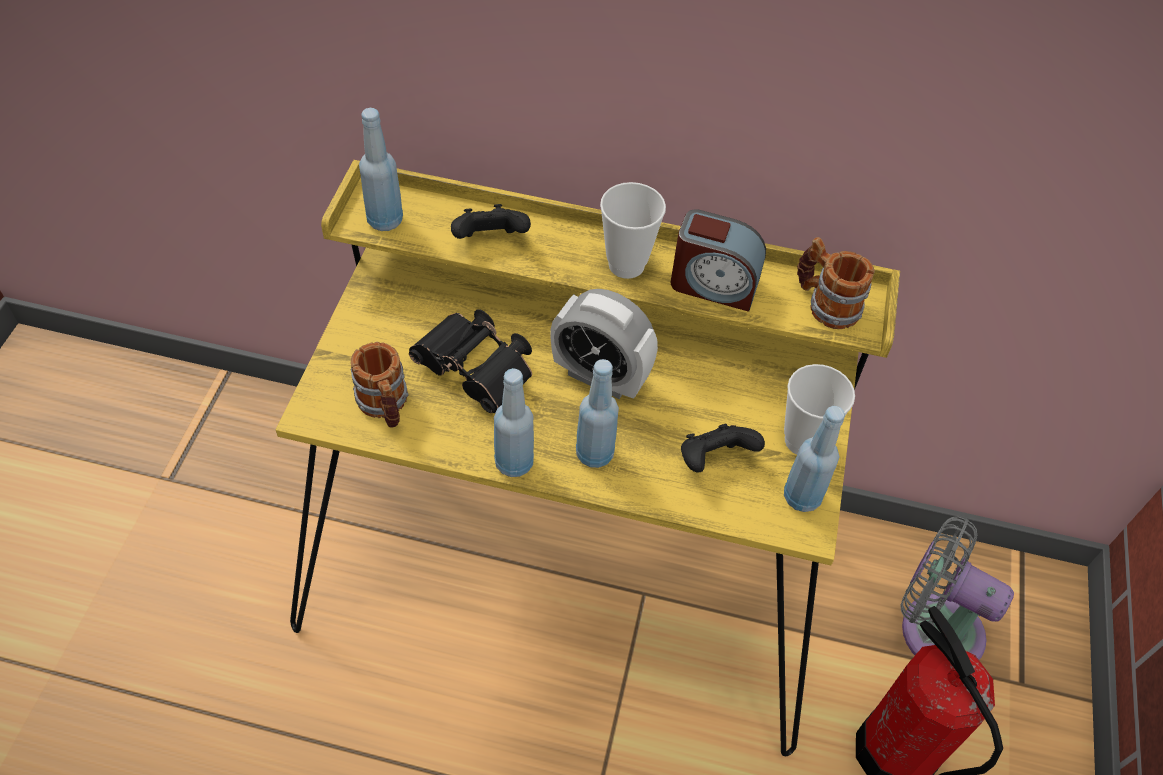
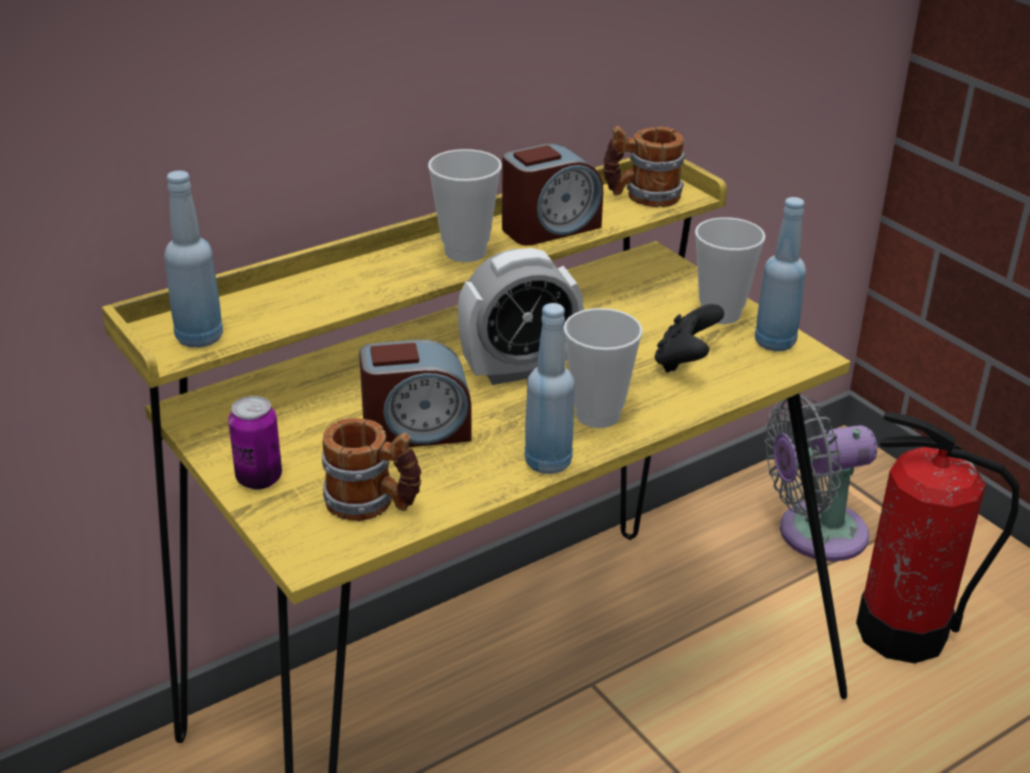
camera: 45 degrees left, 20 degrees down
black binoculars [409,310,532,413] -> alarm clock [359,339,472,447]
black game controller [451,204,531,239] -> none
blue bottle [576,359,619,468] -> cup [564,308,643,428]
none -> can [228,396,282,490]

